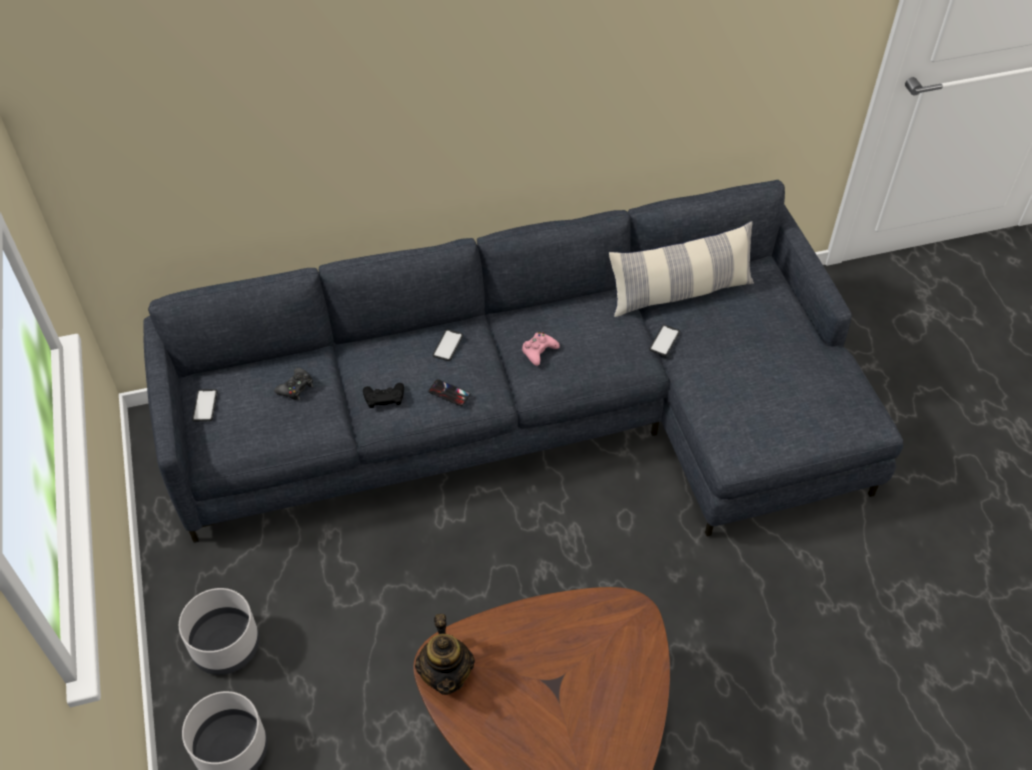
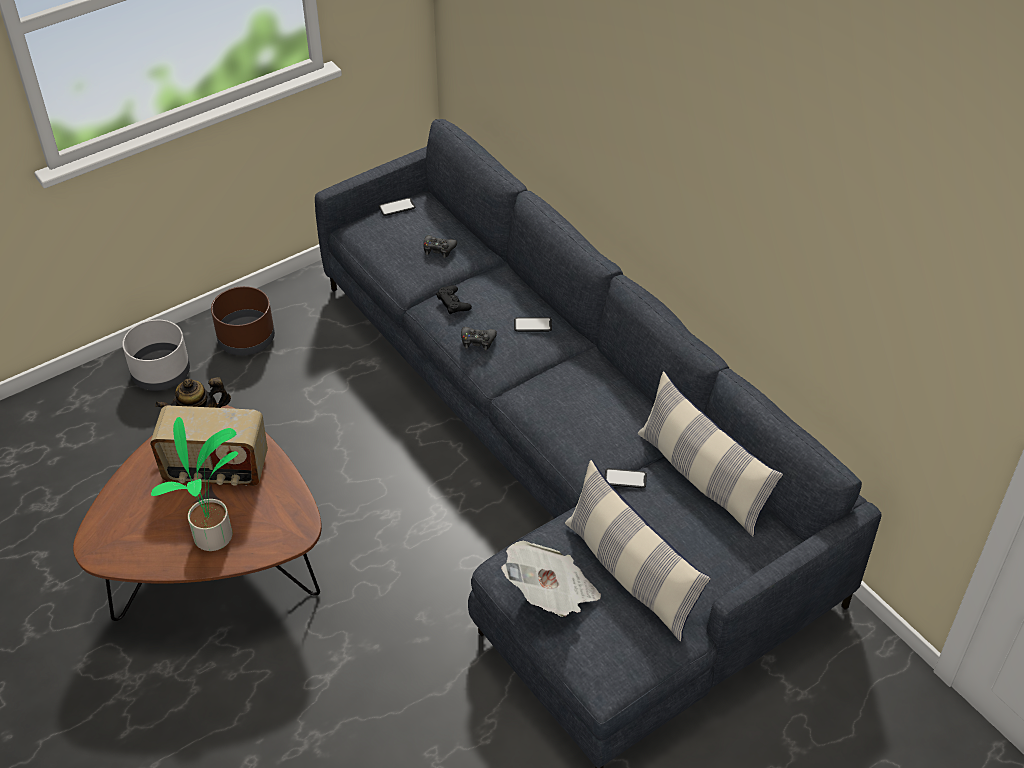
camera: 70 degrees right, 5 degrees down
grey planter [179,588,259,675] -> brown planter [211,286,275,356]
phone [428,379,471,406] -> black game controller [461,327,497,350]
pink game controller [522,332,560,366] -> none
none -> radio [150,406,268,486]
none -> potted plant [151,417,238,551]
none -> newspaper [501,541,601,617]
none -> pillow [565,460,711,641]

